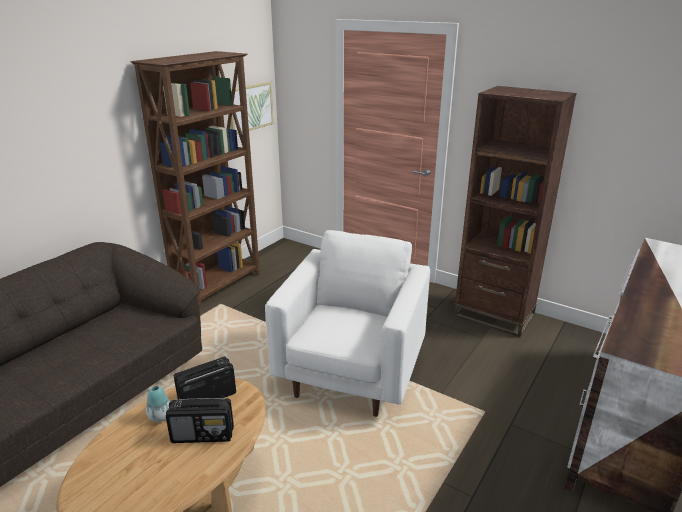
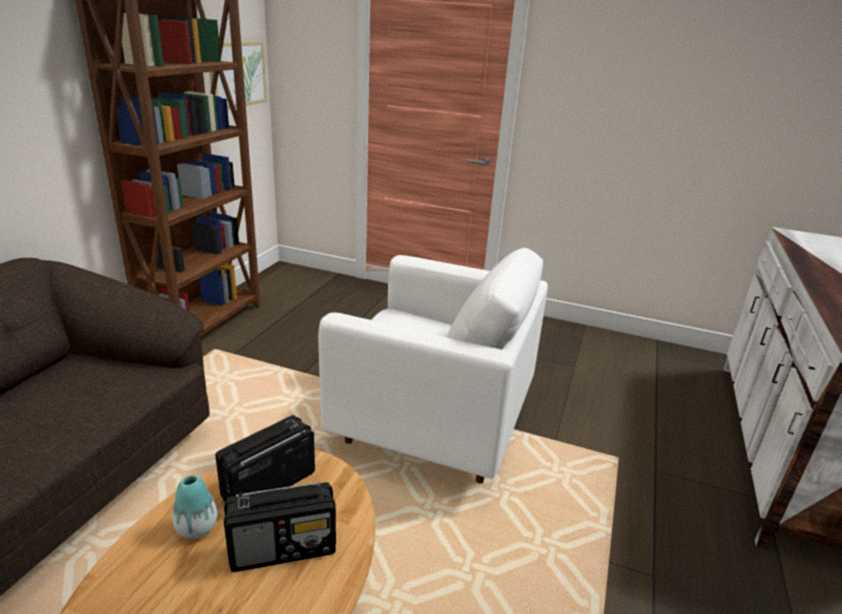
camera: 15 degrees left, 0 degrees up
white armchair [265,230,430,417] -> white armchair turned 105 degrees clockwise [318,248,548,484]
brown bookcase [453,86,577,337] -> none

